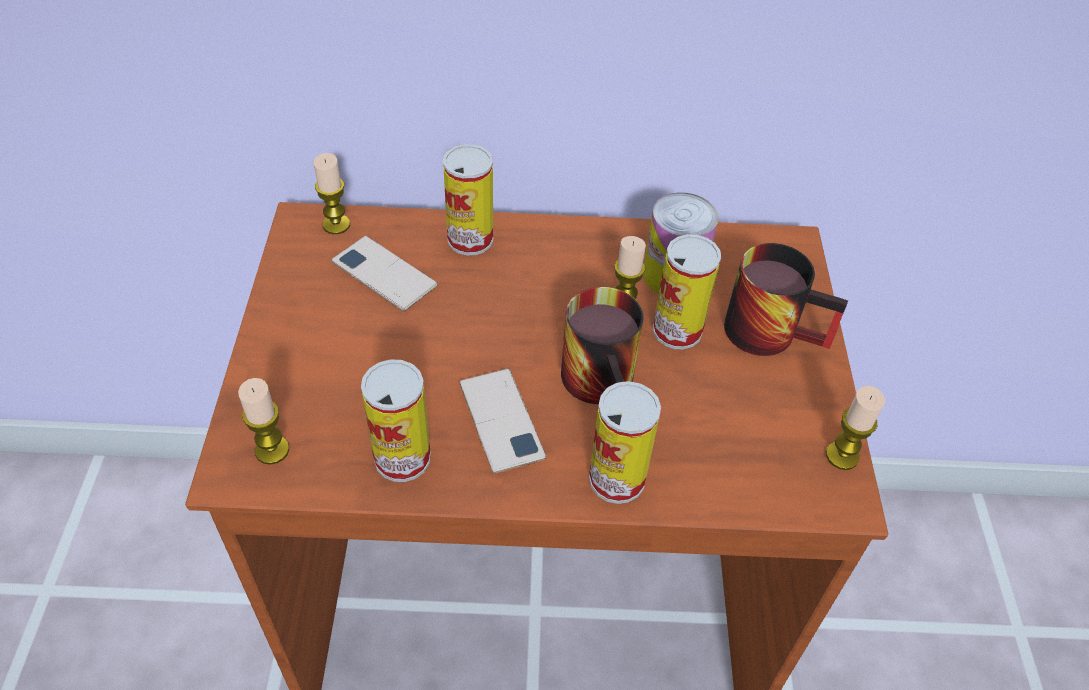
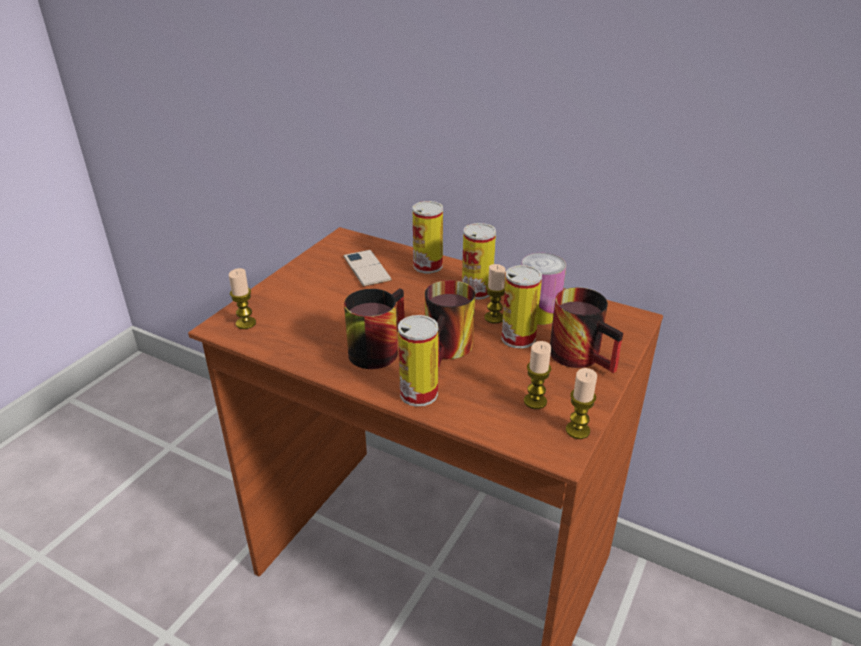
camera: 30 degrees right, 15 degrees down
candle [314,153,350,234] -> candle moved to [524,341,551,409]
can [361,359,431,482] -> can moved to [462,223,496,299]
phone [460,368,546,474] -> mug [344,288,405,369]

